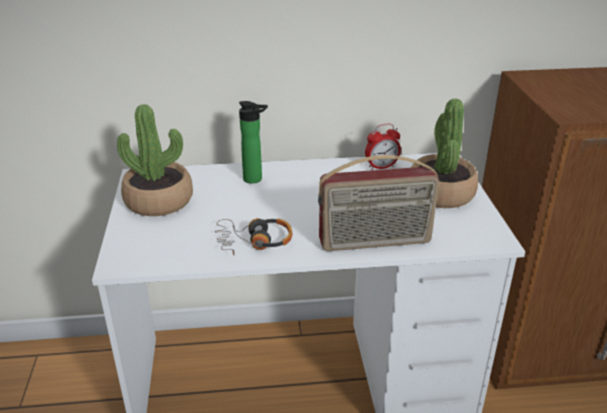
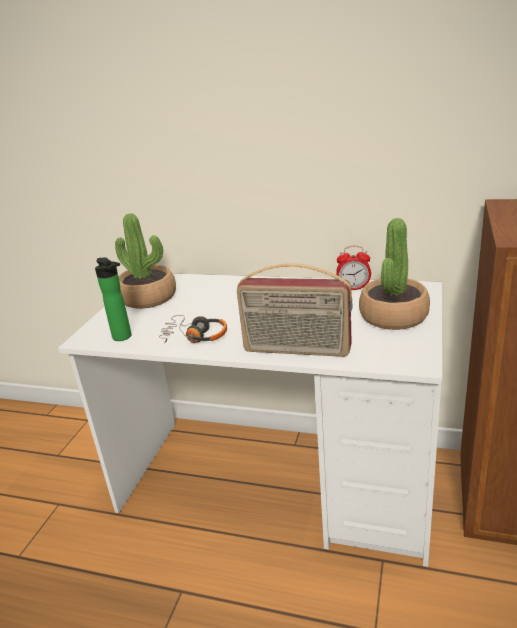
camera: 25 degrees right, 5 degrees down
bottle [239,101,268,184] -> bottle moved to [95,257,132,341]

